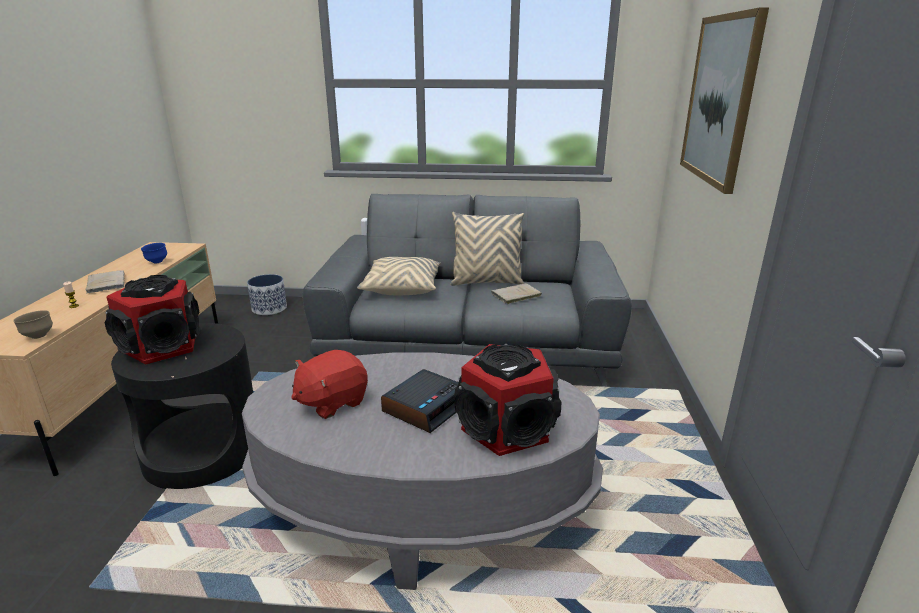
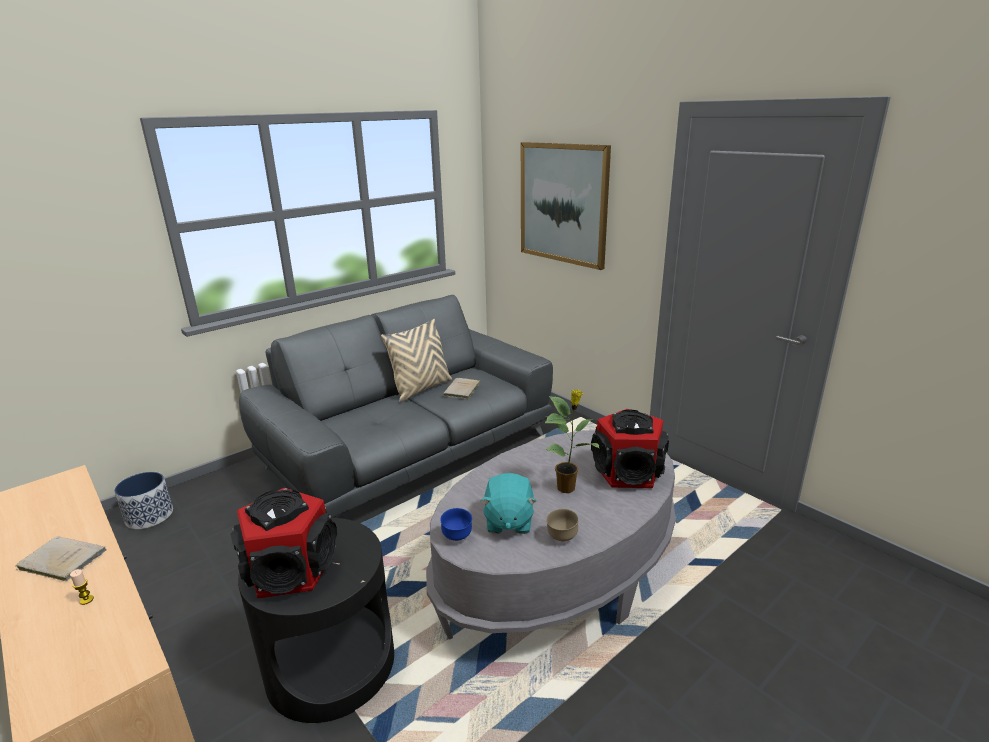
camera: 45 degrees left, 0 degrees up
brown bowl [13,310,53,339] -> brown bowl moved to [546,509,579,542]
blue bowl [141,243,167,263] -> blue bowl moved to [440,508,472,541]
red plush toy [291,350,368,419] -> turquoise plush toy [480,473,536,534]
beige pillow [357,257,441,295] -> none
alarm clock [381,369,458,433] -> potted plant [545,390,600,493]

